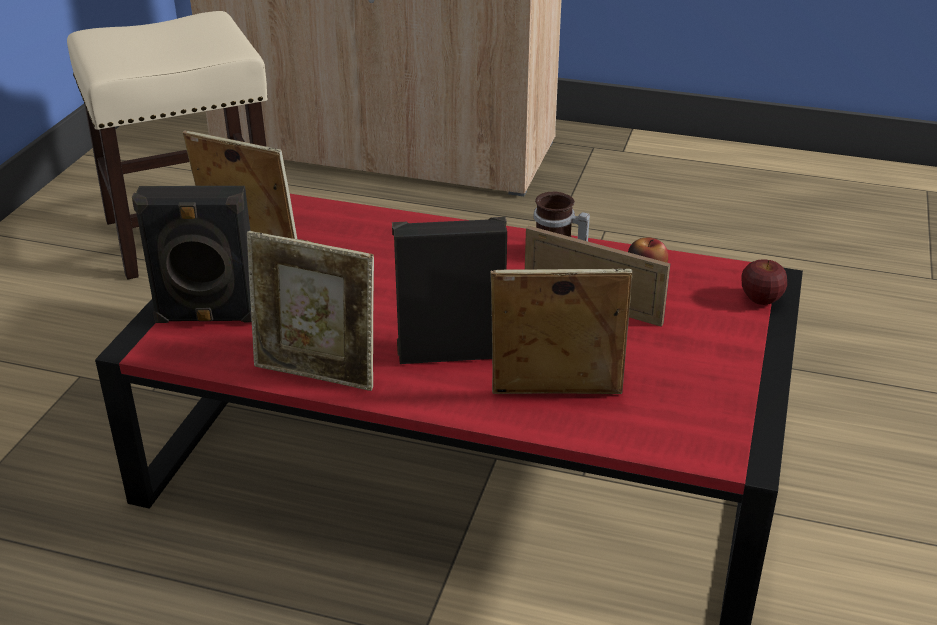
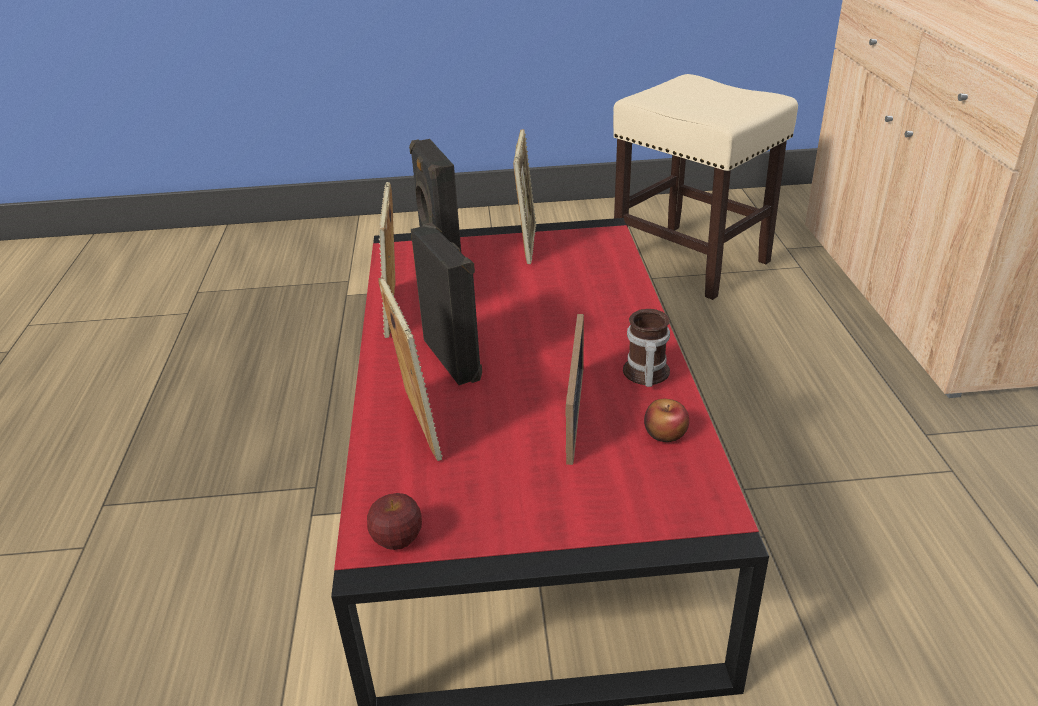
camera: 70 degrees right, 0 degrees up
apple [742,259,787,305] -> apple moved to [367,493,422,550]

